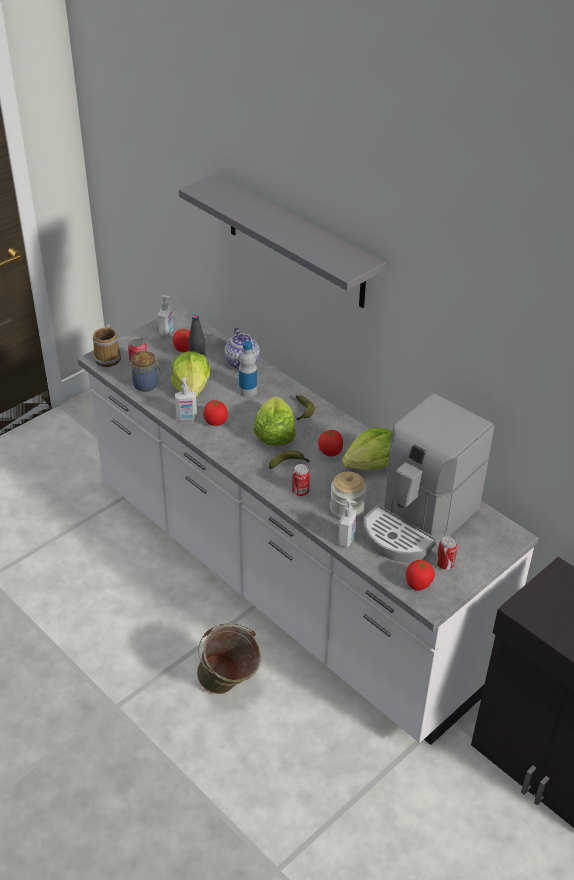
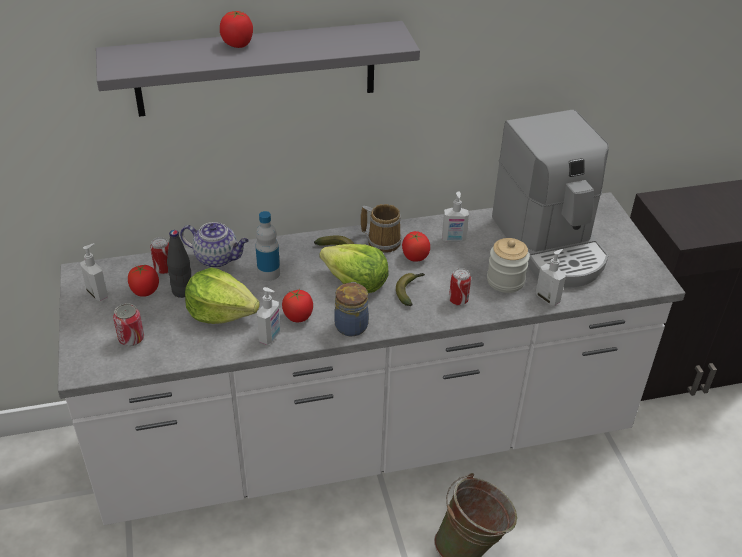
camera: 60 degrees left, 0 degrees up
mug [93,324,121,367] -> mug moved to [361,204,401,252]
jar [131,351,160,392] -> jar moved to [334,282,369,336]
lettuce [342,427,392,470] -> soap dispenser [442,191,469,242]
tomato [406,560,435,591] -> tomato moved to [220,11,253,48]
can [436,536,458,570] -> can moved to [150,237,169,274]

